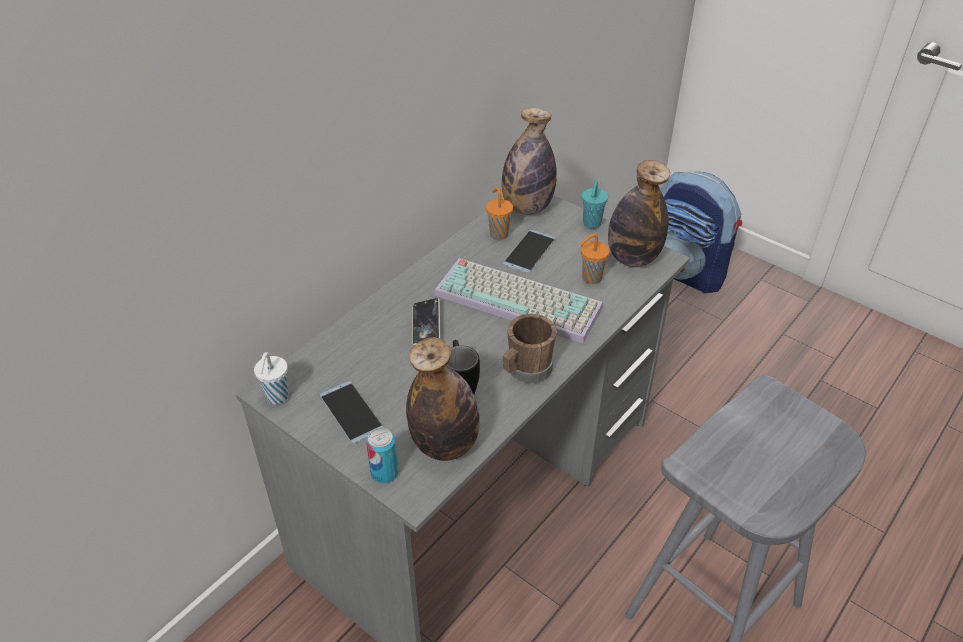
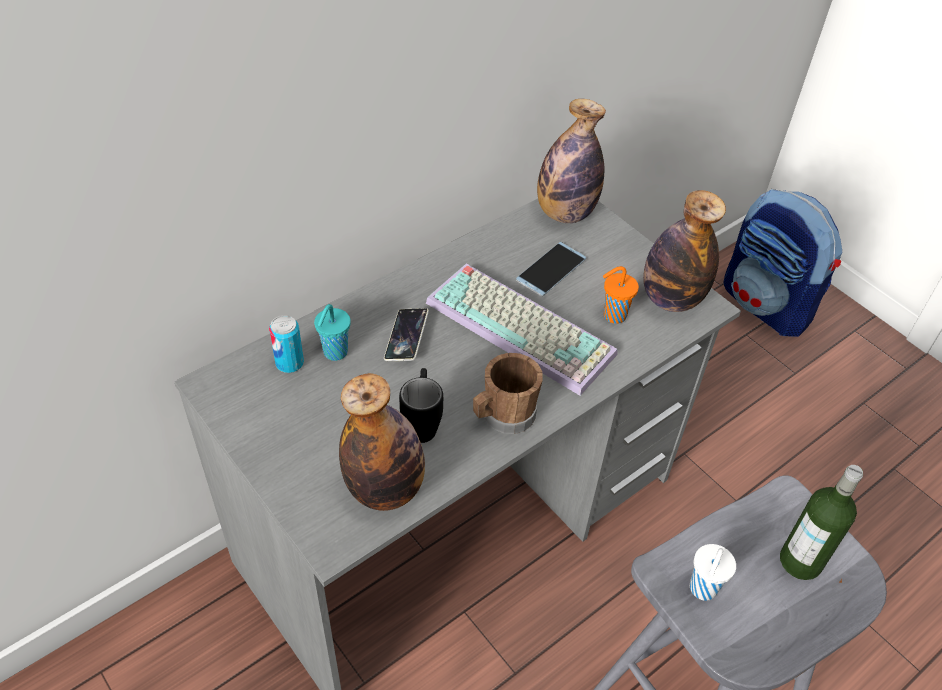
camera: 10 degrees right, 5 degrees up
white cup [254,352,289,405] -> white cup moved to [690,544,736,601]
phone [320,381,384,444] -> none
can [366,428,399,483] -> can moved to [269,315,304,373]
orange cup [486,188,513,240] -> none
turquoise cup [582,181,608,229] -> turquoise cup moved to [314,304,351,361]
none -> bottle [780,465,863,580]

